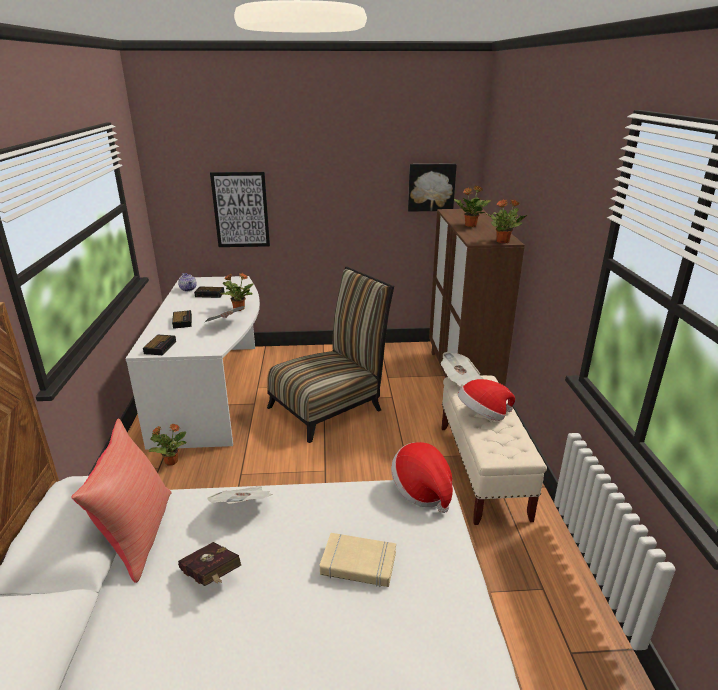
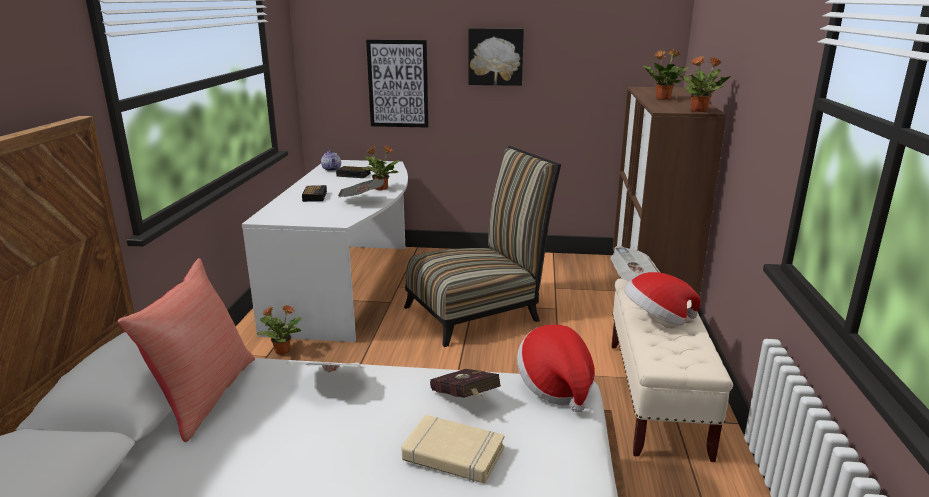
camera: 10 degrees right, 5 degrees down
alarm clock [143,335,176,355] -> none
red book [178,542,241,586] -> red book moved to [430,369,501,398]
picture [408,163,457,212] -> picture moved to [468,28,524,86]

